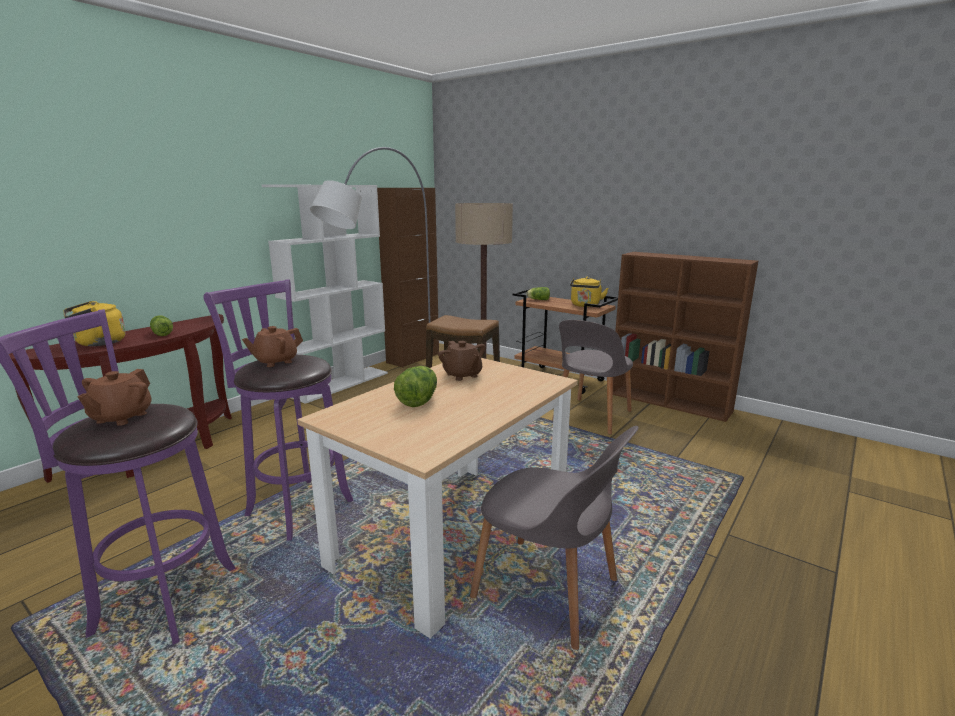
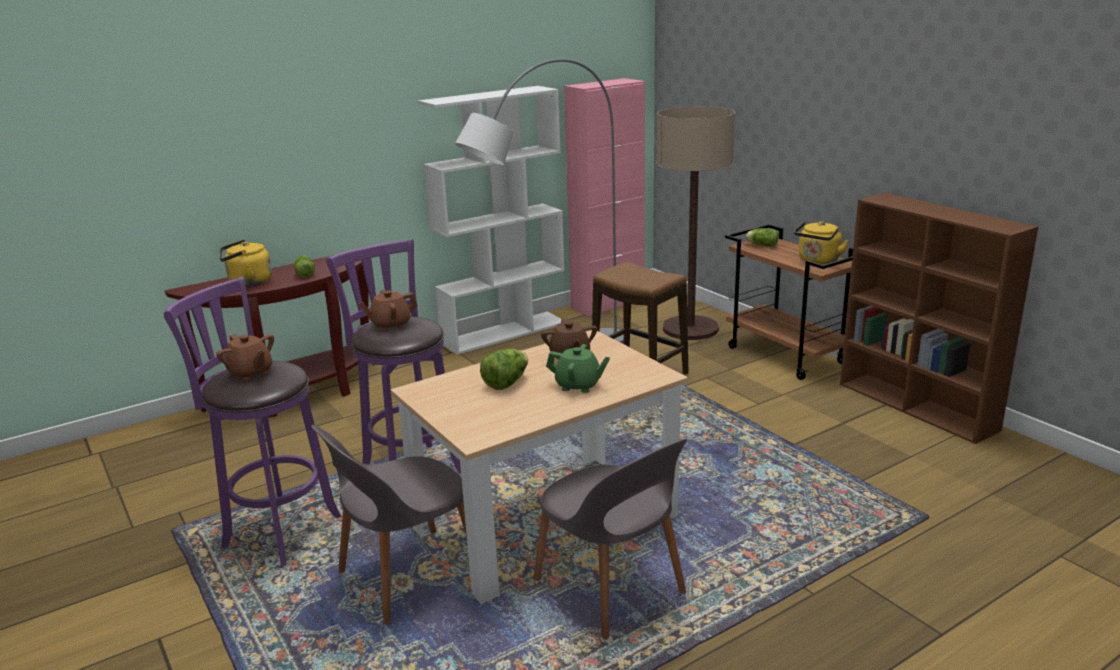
camera: 20 degrees right, 5 degrees up
brown teapot [77,369,152,426] -> brown teapot turned 75 degrees counterclockwise [216,334,274,381]
brown cabinet [377,188,439,368] -> pink cabinet [564,78,645,317]
grey chair [552,320,633,435] -> grey chair moved to [311,425,467,624]
none -> green teapot [546,344,610,393]

